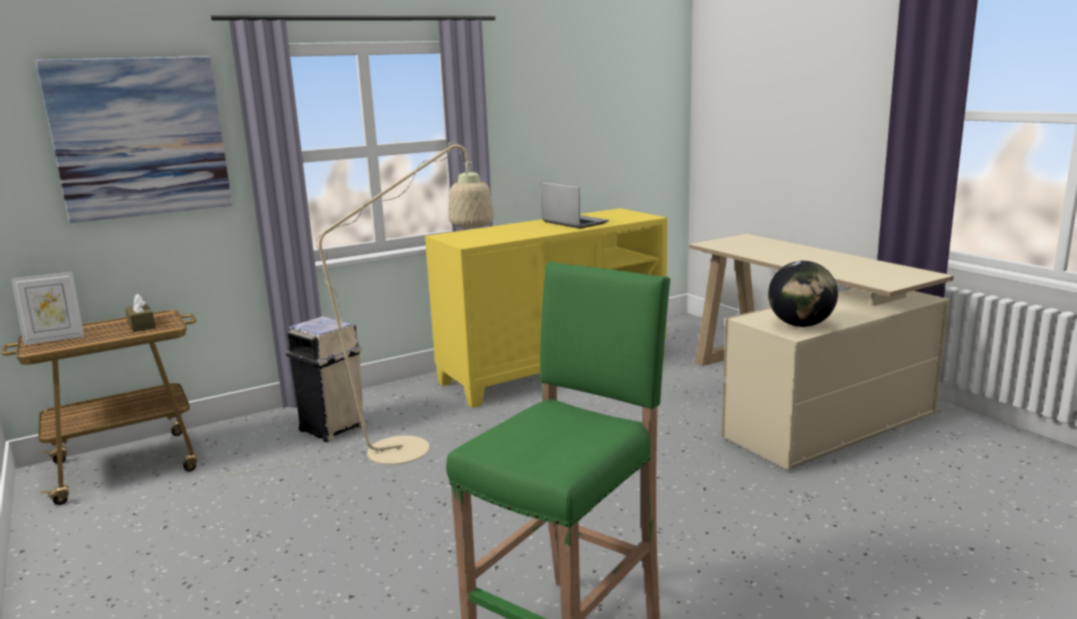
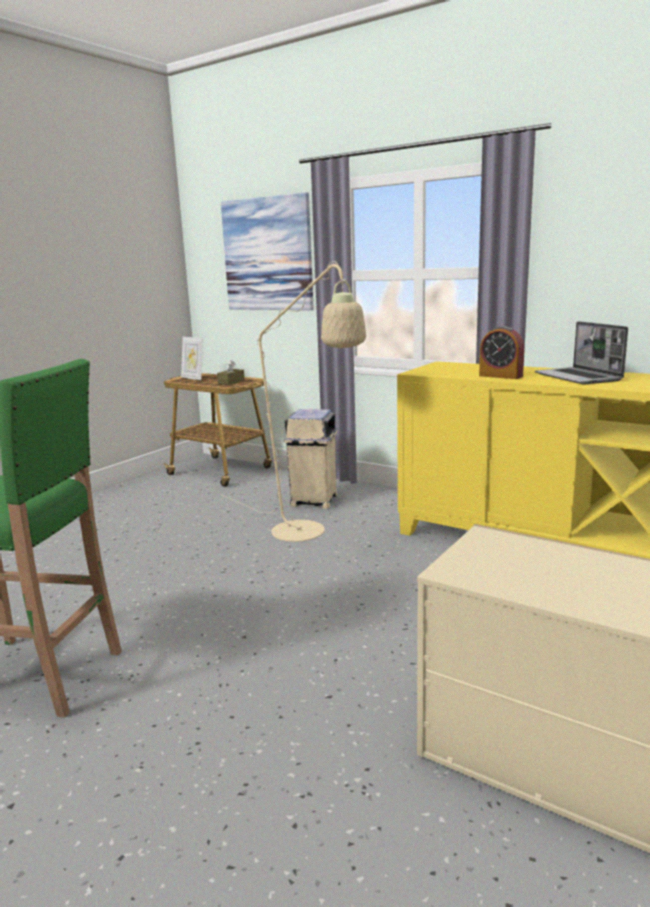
camera: 65 degrees right, 0 degrees up
laptop [541,181,609,228] -> laptop turned 135 degrees clockwise [535,321,628,384]
globe [768,261,838,327] -> none
none -> alarm clock [479,326,524,379]

